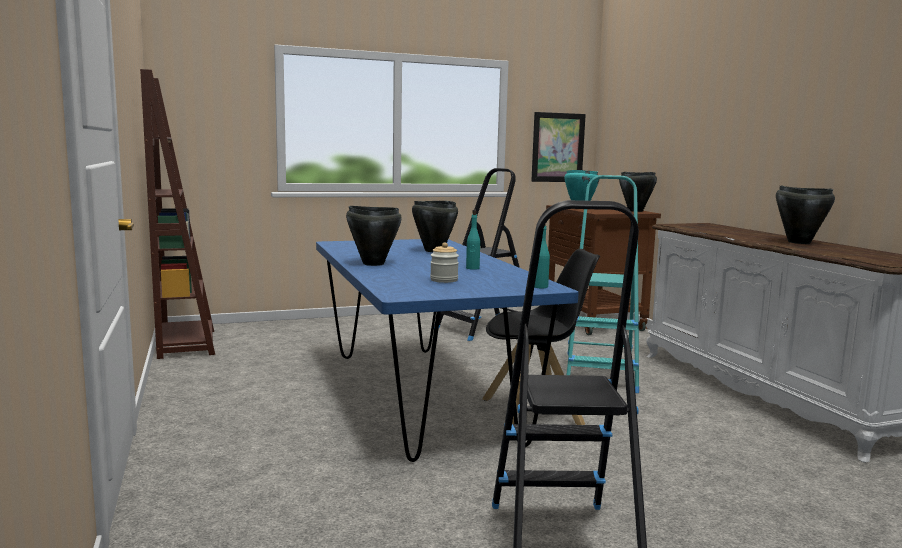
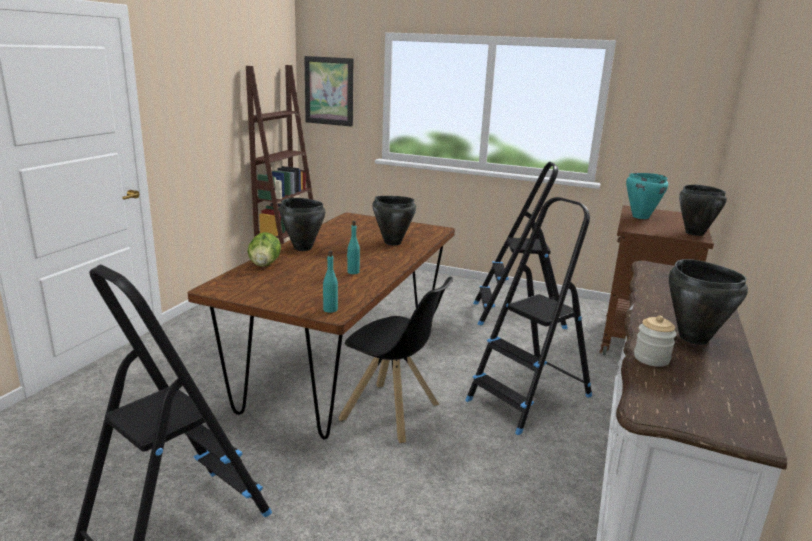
camera: 40 degrees right, 10 degrees up
blue dining table [316,239,579,462] -> brown dining table [188,213,455,439]
jar [430,242,459,283] -> jar moved to [634,315,677,367]
picture [531,112,586,182] -> picture moved to [304,56,353,127]
turquoise step ladder [567,175,639,393] -> black step ladder [465,197,592,435]
none -> lettuce [247,232,281,267]

